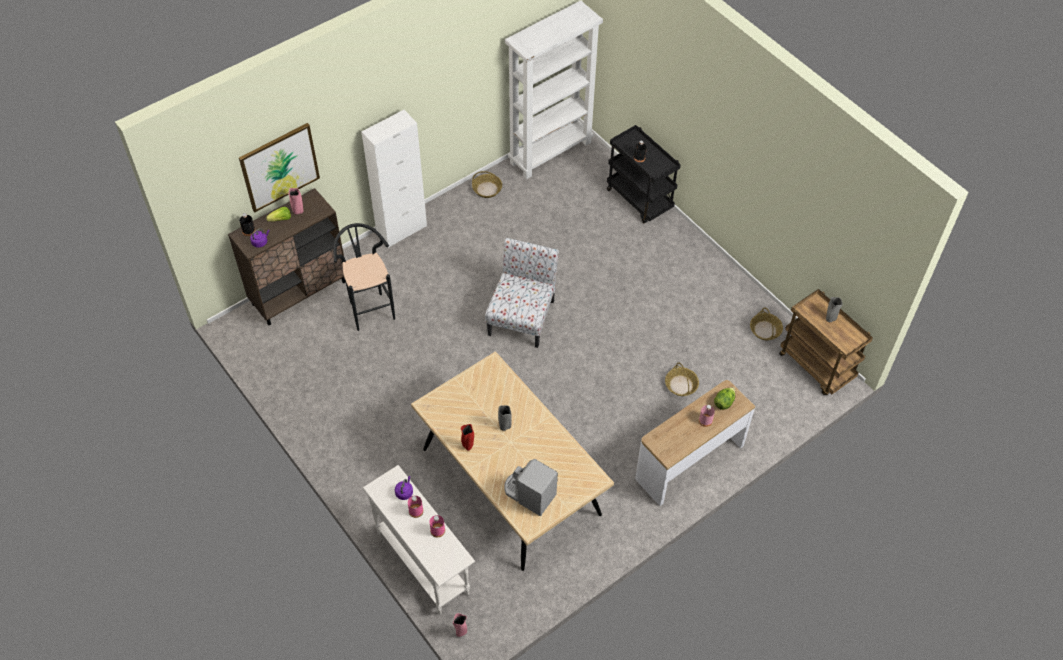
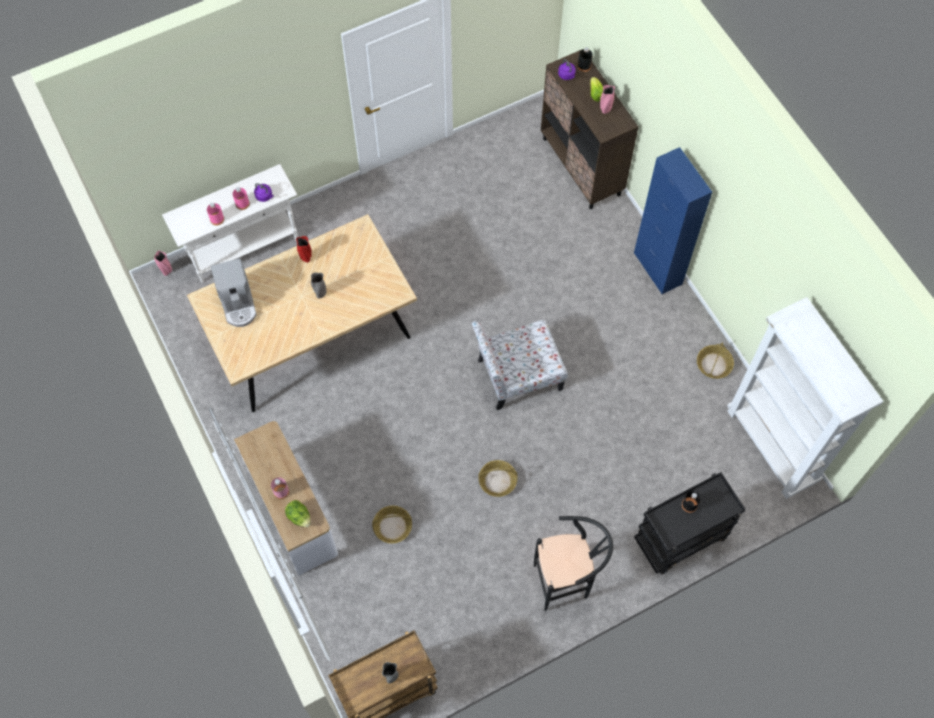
camera: 100 degrees right, 10 degrees up
picture [239,123,320,212] -> none
black stool [333,223,395,331] -> black stool moved to [534,516,613,611]
white cabinet [362,110,427,248] -> blue cabinet [634,147,712,294]
chair [485,238,559,348] -> chair turned 135 degrees clockwise [471,320,568,410]
coffee machine [505,459,558,516] -> coffee machine turned 120 degrees clockwise [211,258,257,327]
basket [750,307,783,340] -> basket moved to [479,460,518,497]

